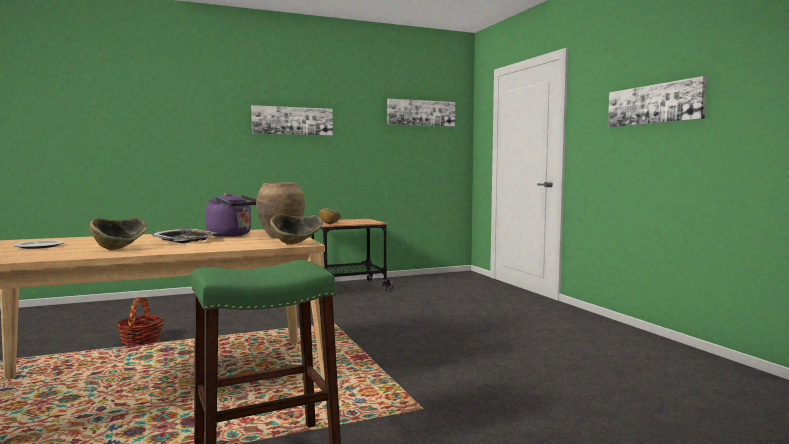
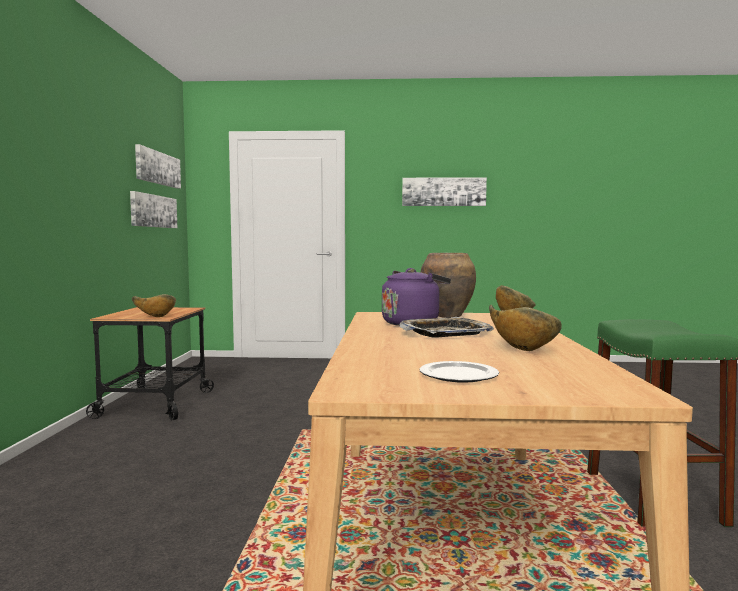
camera: 65 degrees left, 0 degrees up
basket [116,297,164,346] -> none
picture [251,105,333,136] -> picture moved to [130,191,177,228]

